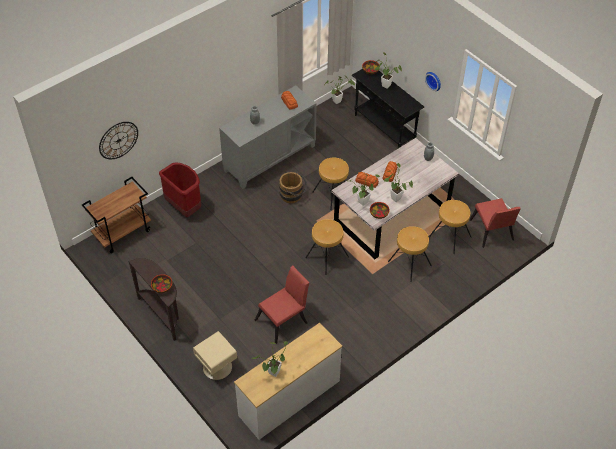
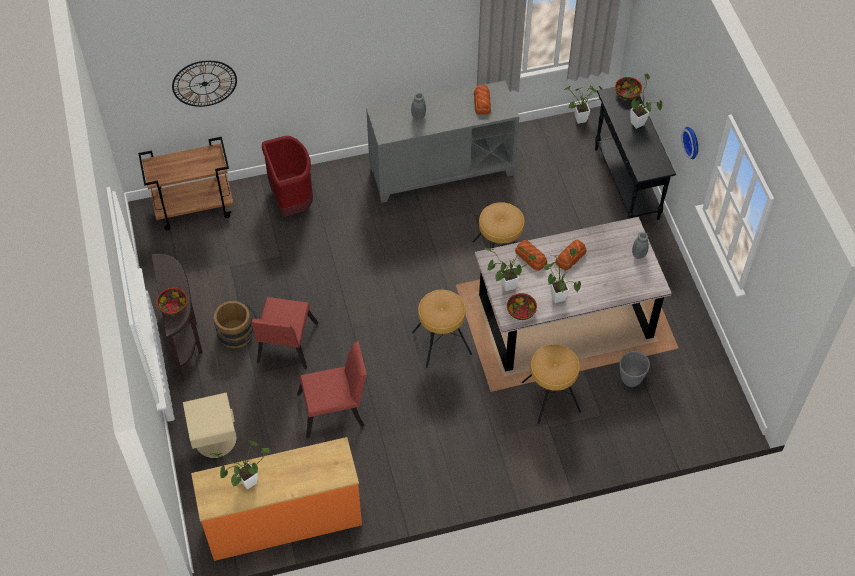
camera: 25 degrees right, 5 degrees up
white dresser [234,323,342,440] -> orange dresser [191,437,362,561]
brown bucket [279,172,307,203] -> brown bucket moved to [214,301,258,348]
brown stool [429,200,472,254] -> grey planter [620,351,650,387]
red chair [469,198,521,248] -> red chair moved to [251,297,318,369]

